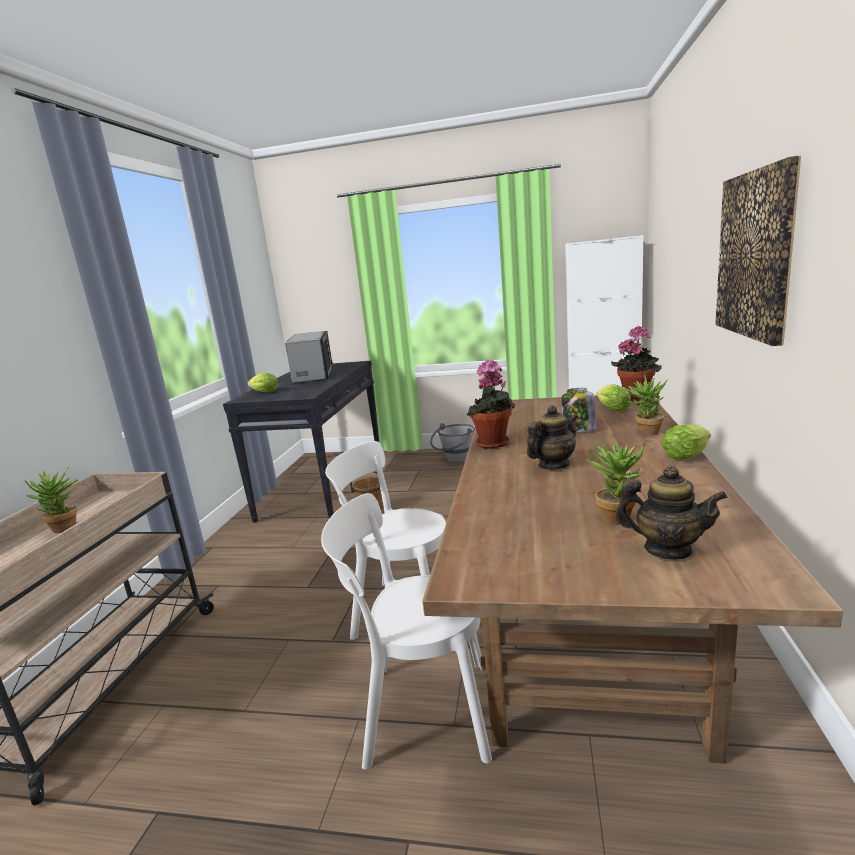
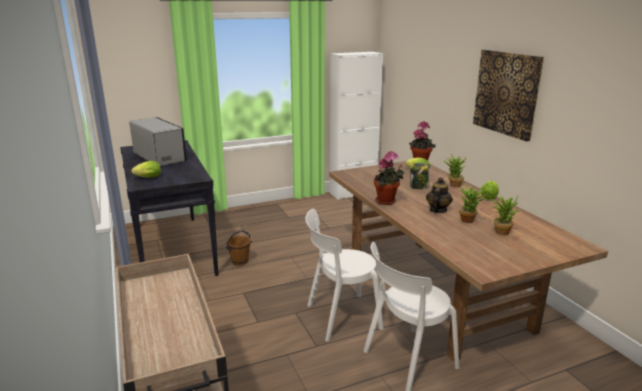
camera: 35 degrees left, 5 degrees up
potted plant [25,468,78,533] -> potted plant moved to [459,184,490,223]
grey bucket [430,423,475,463] -> none
teapot [615,465,727,560] -> none

